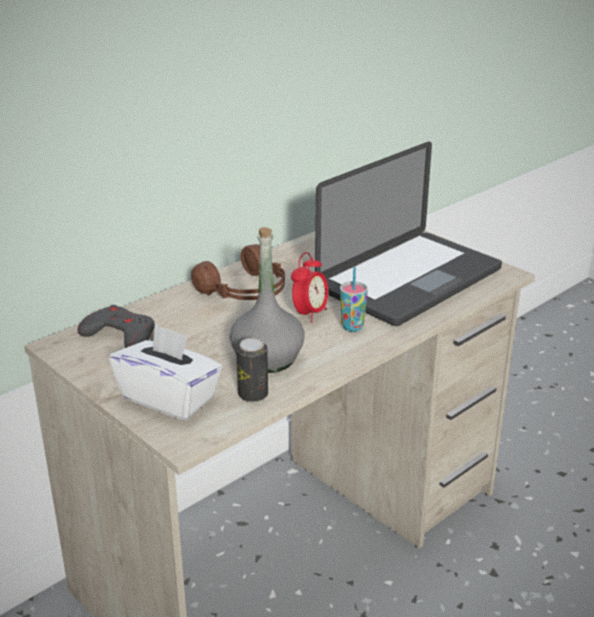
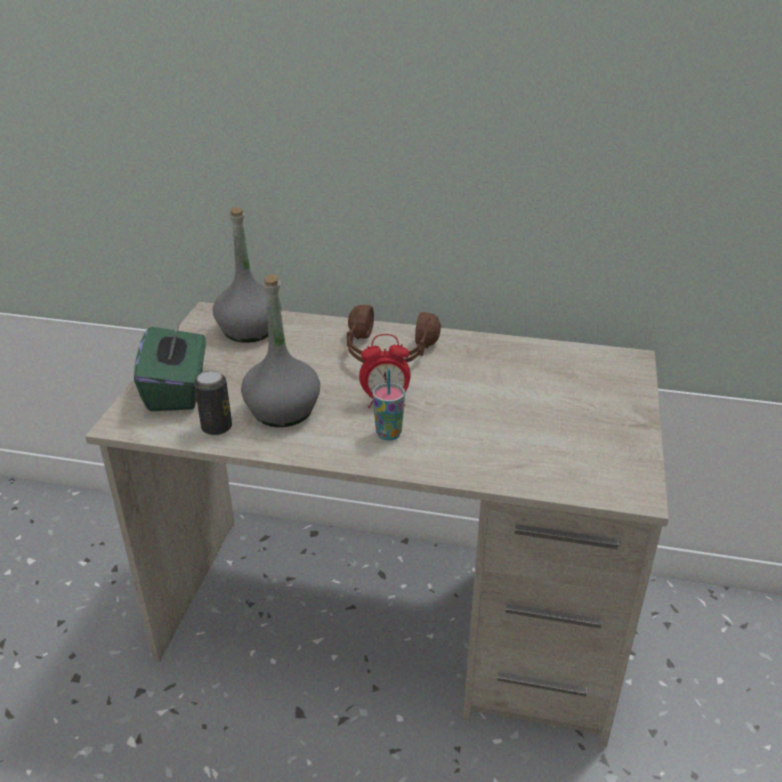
camera: 55 degrees right, 5 degrees up
grey game controller [77,305,155,348] -> grey bottle [213,207,282,343]
white tissue box [109,323,222,420] -> green tissue box [134,320,206,411]
laptop [315,141,502,326] -> none

